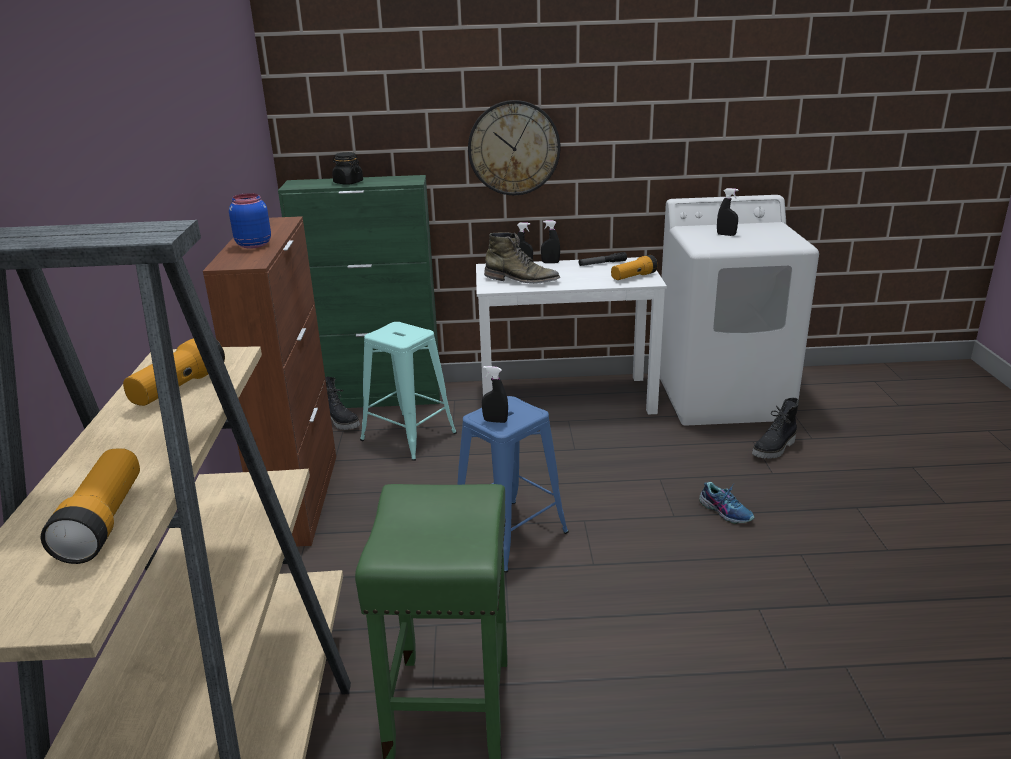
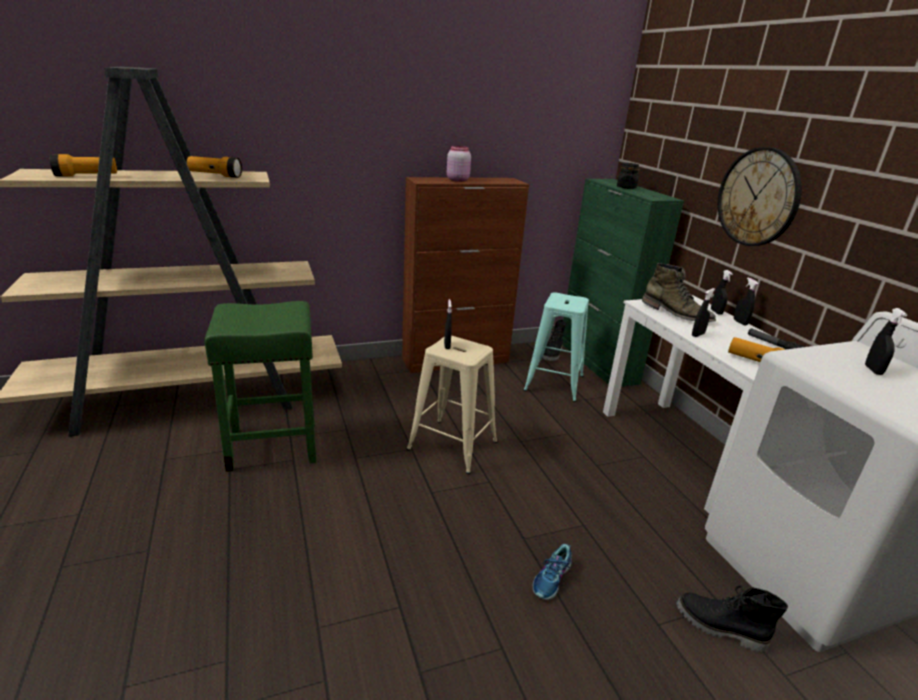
camera: 70 degrees right, 0 degrees up
blue jar [229,193,271,249] -> pink jar [447,146,471,182]
blue stool [457,396,569,573] -> beige stool [407,336,497,474]
green boot [484,232,560,284] -> green boot turned 45 degrees counterclockwise [642,263,716,322]
none -> black spray bottle [692,288,715,337]

